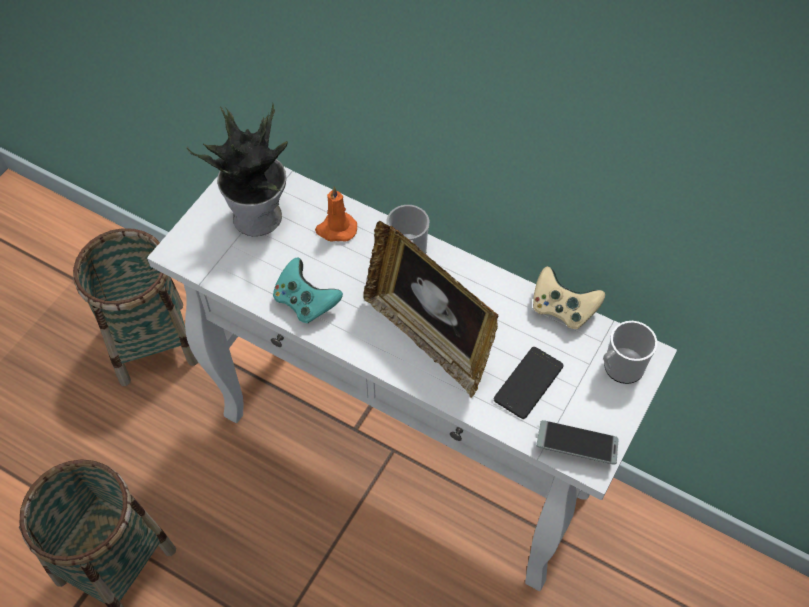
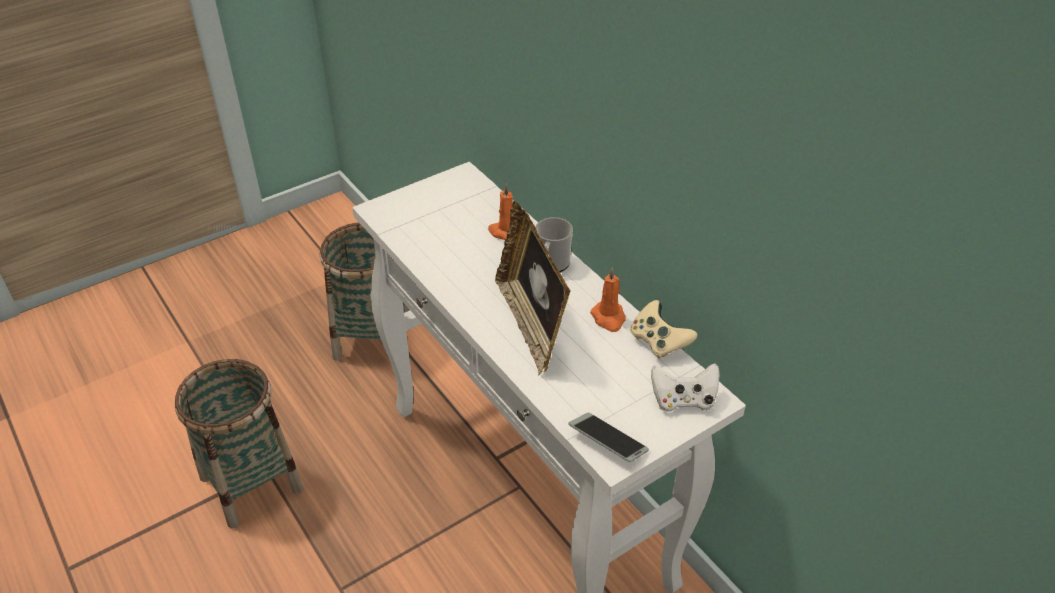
camera: 25 degrees right, 15 degrees down
potted plant [187,103,288,236] -> none
turquoise game controller [273,258,343,323] -> none
phone [494,347,564,419] -> none
mug [603,321,657,384] -> white game controller [651,363,720,412]
none -> orange candle [590,267,625,332]

